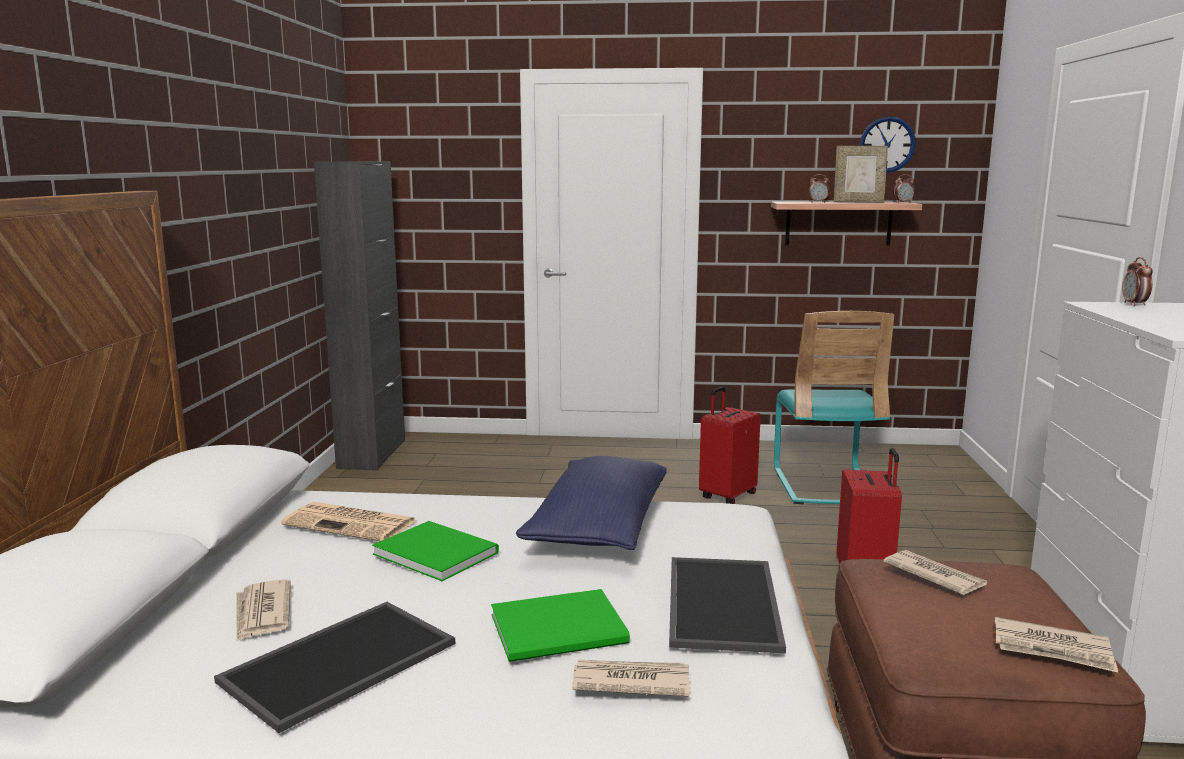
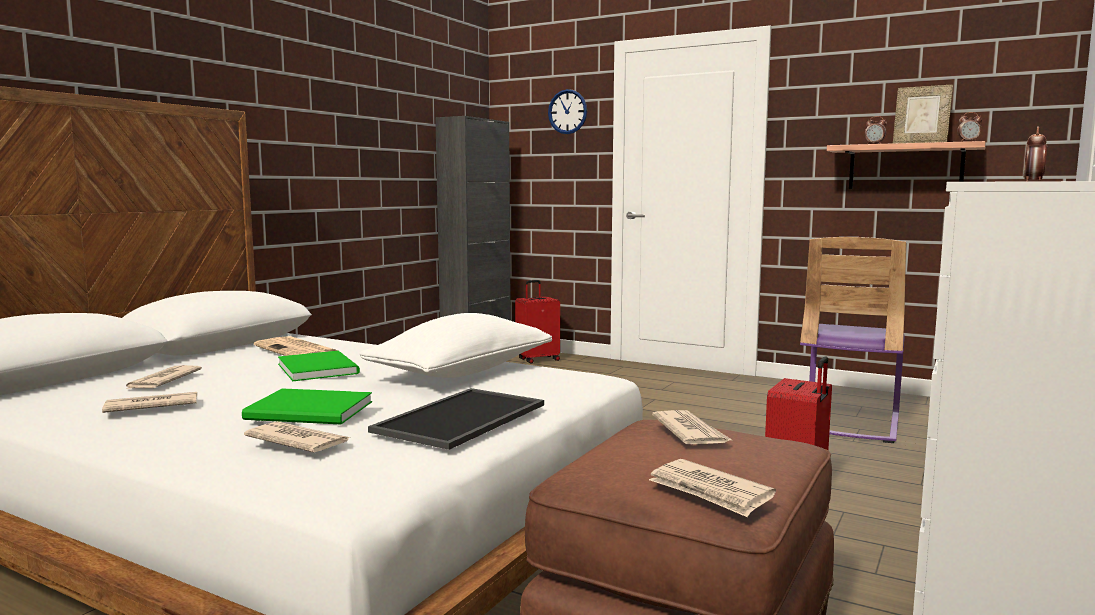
camera: 25 degrees right, 5 degrees down
tray [214,602,455,733] -> newspaper [102,392,197,413]
blue pillow [516,456,667,550] -> white pillow [359,313,552,378]
red suitcase [699,387,761,504] -> red suitcase moved to [515,280,560,364]
turquoise chair [774,311,895,504] -> purple chair [800,237,906,443]
wall clock [859,117,916,173] -> wall clock moved to [548,89,587,134]

